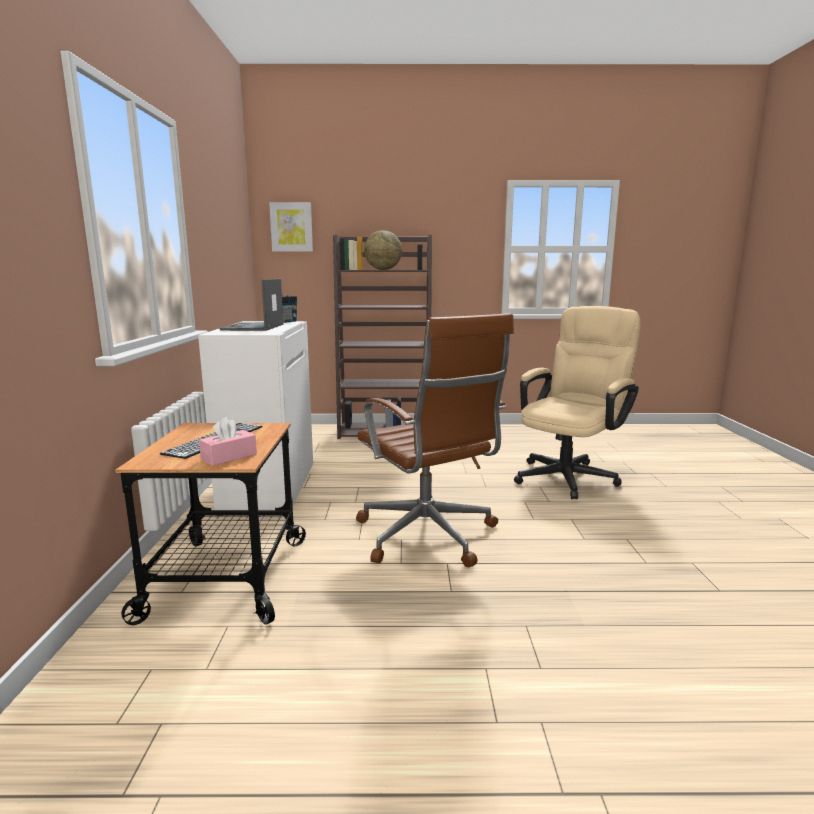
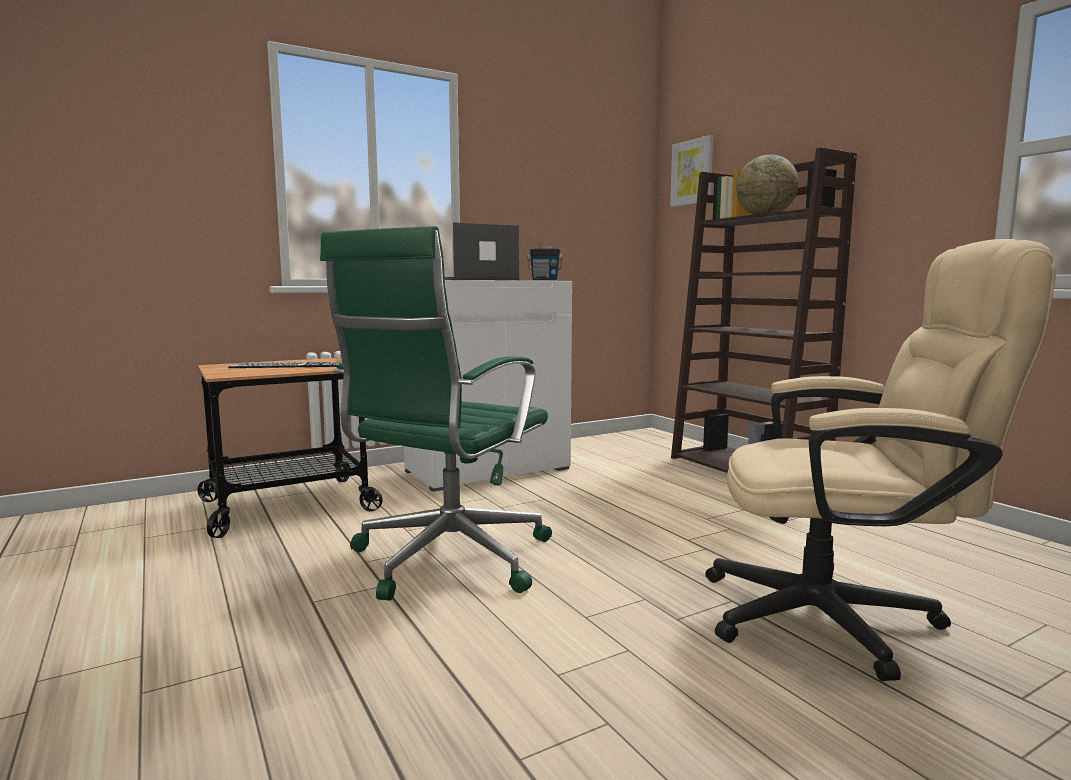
camera: 60 degrees right, 5 degrees down
pink tissue box [199,417,257,466] -> none
brown office chair [356,313,514,567] -> green office chair [320,226,552,601]

